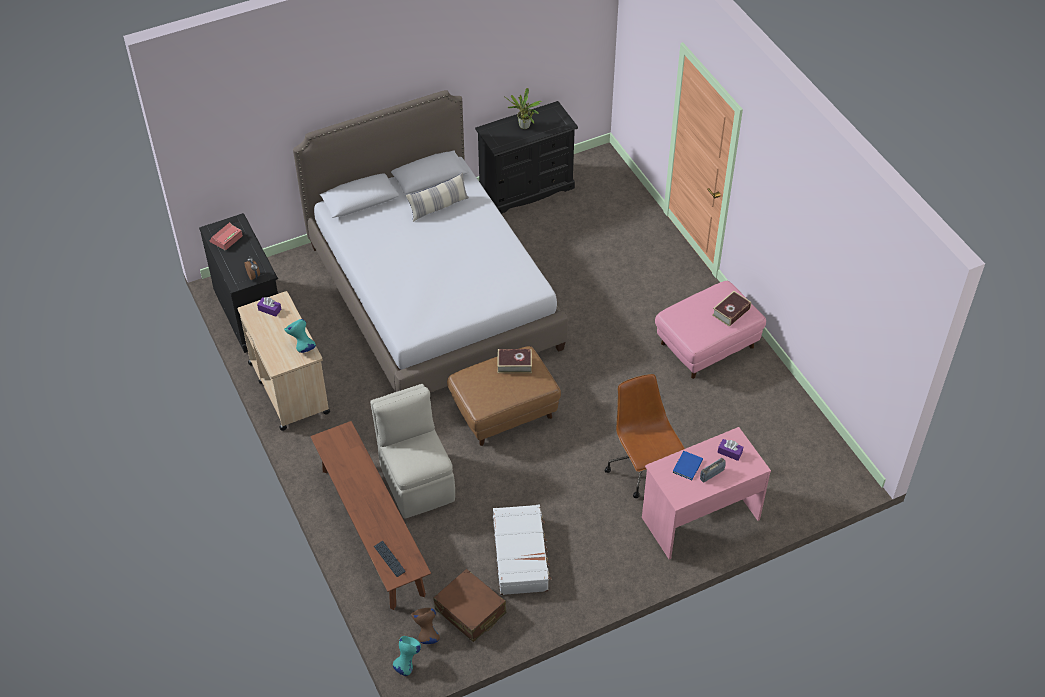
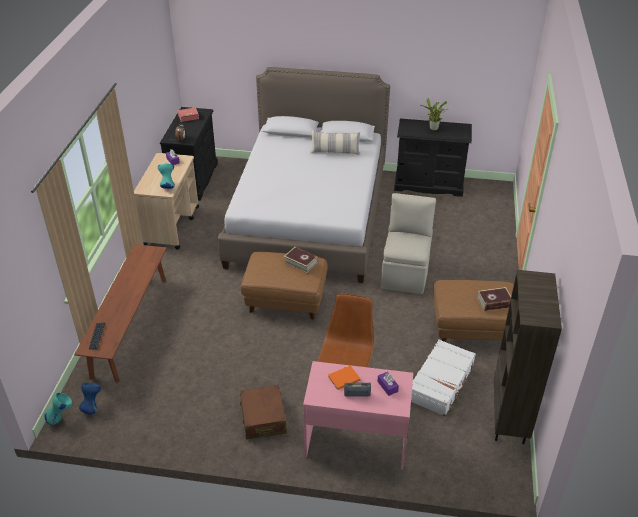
camera: 35 degrees right, 10 degrees down
beige chair [370,384,455,518] -> beige chair moved to [381,193,436,294]
brown vase [411,608,440,644] -> blue vase [79,383,101,415]
brown suitcase [433,569,506,642] -> brown suitcase moved to [240,385,287,439]
white suitcase [493,505,552,595] -> white suitcase moved to [411,339,476,416]
pink ottoman [655,281,766,379] -> brown ottoman [433,280,514,342]
blue book [673,451,703,480] -> orange book [328,365,360,390]
none -> brown bookcase [494,270,562,444]

